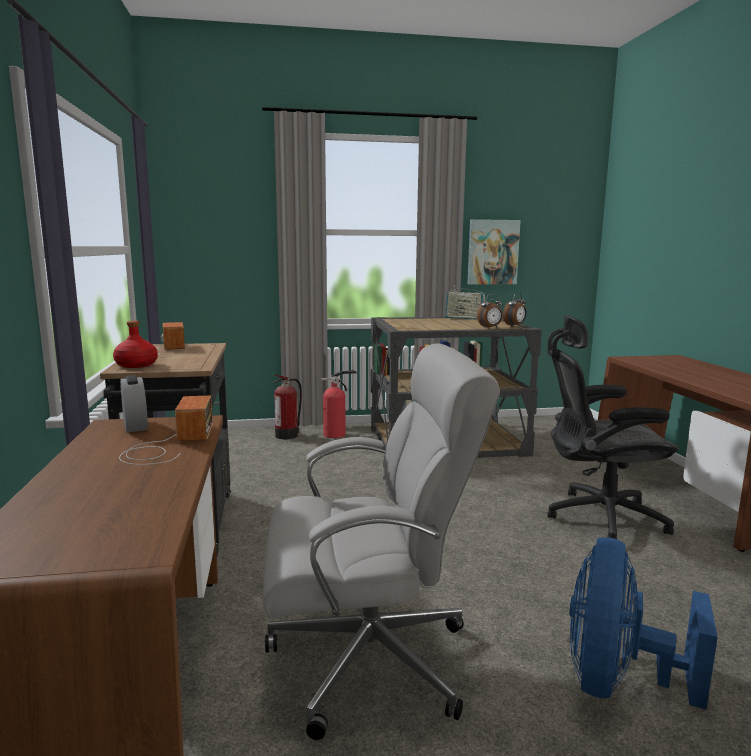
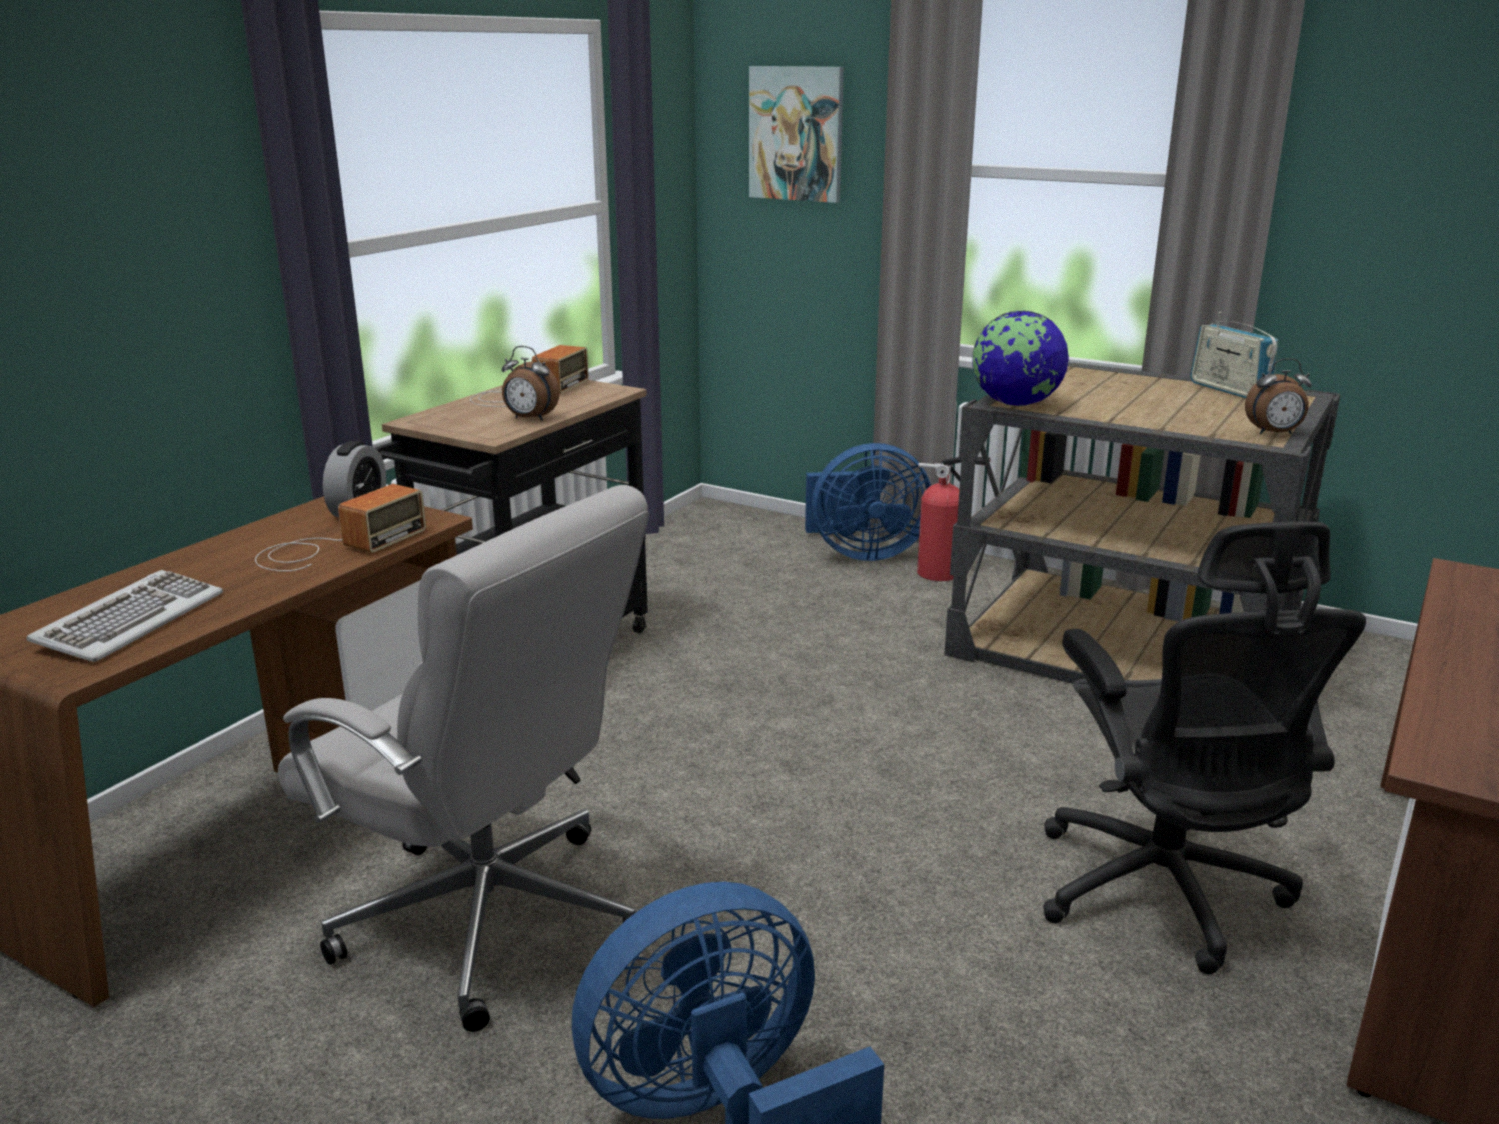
camera: 40 degrees right, 10 degrees up
red bottle [113,321,158,368] -> none
fire extinguisher [273,375,302,439] -> blue fan [805,443,931,561]
picture [467,219,521,284] -> picture moved to [749,66,844,203]
alarm clock [477,294,503,328] -> alarm clock moved to [502,346,560,421]
office chair [547,315,679,539] -> office chair turned 135 degrees counterclockwise [1044,522,1366,974]
none -> keyboard [26,570,223,662]
none -> globe [972,311,1069,406]

